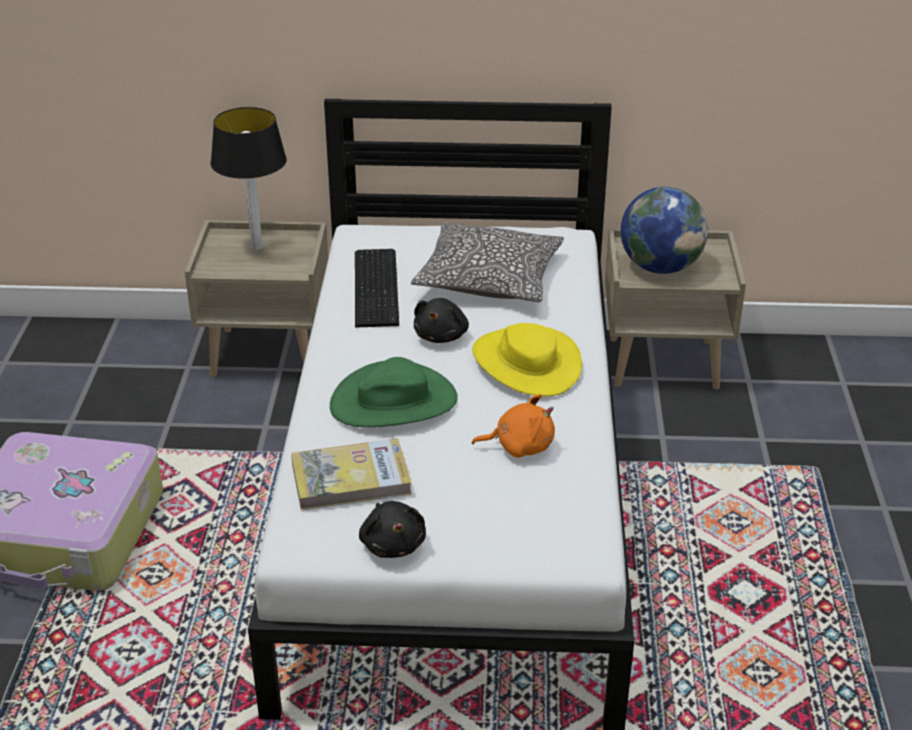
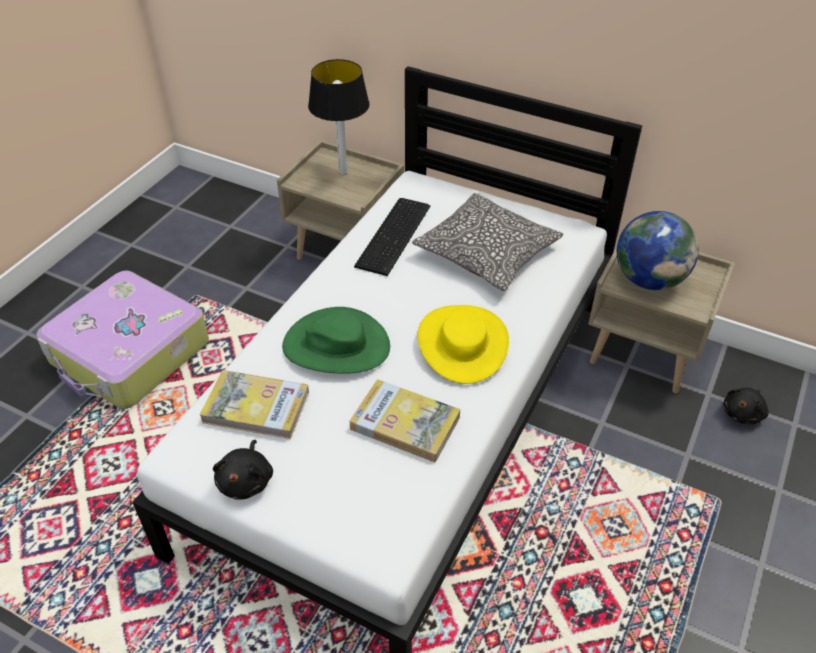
camera: 25 degrees right, 10 degrees up
black plush toy [414,298,469,343] -> black plush toy moved to [723,387,769,424]
orange plush toy [472,394,555,458] -> book [350,379,461,462]

